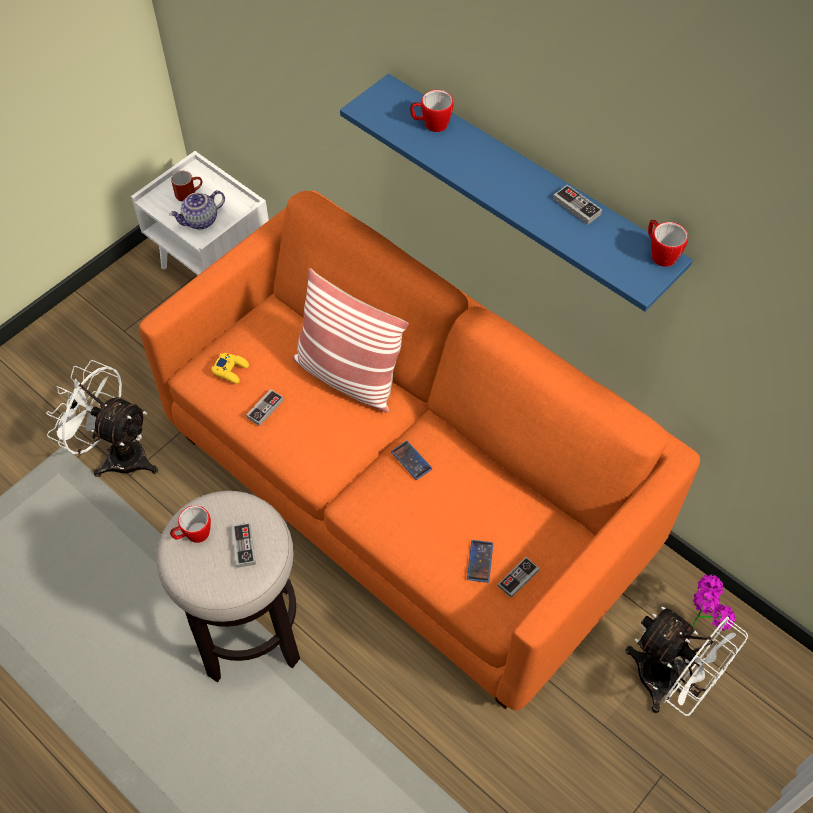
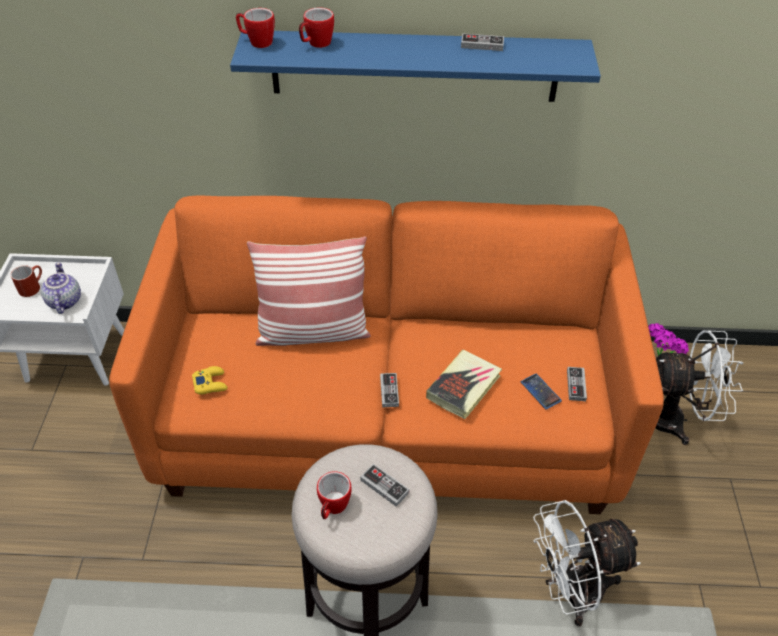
camera: 40 degrees left, 10 degrees down
white fan [46,360,158,477] -> white fan moved to [533,500,641,626]
teapot [169,190,225,229] -> teapot turned 150 degrees clockwise [41,262,81,314]
game controller [246,389,284,426] -> game controller moved to [380,373,399,407]
phone [391,441,432,480] -> none
mug [648,220,688,267] -> mug moved to [236,8,275,48]
none -> book [426,350,502,419]

